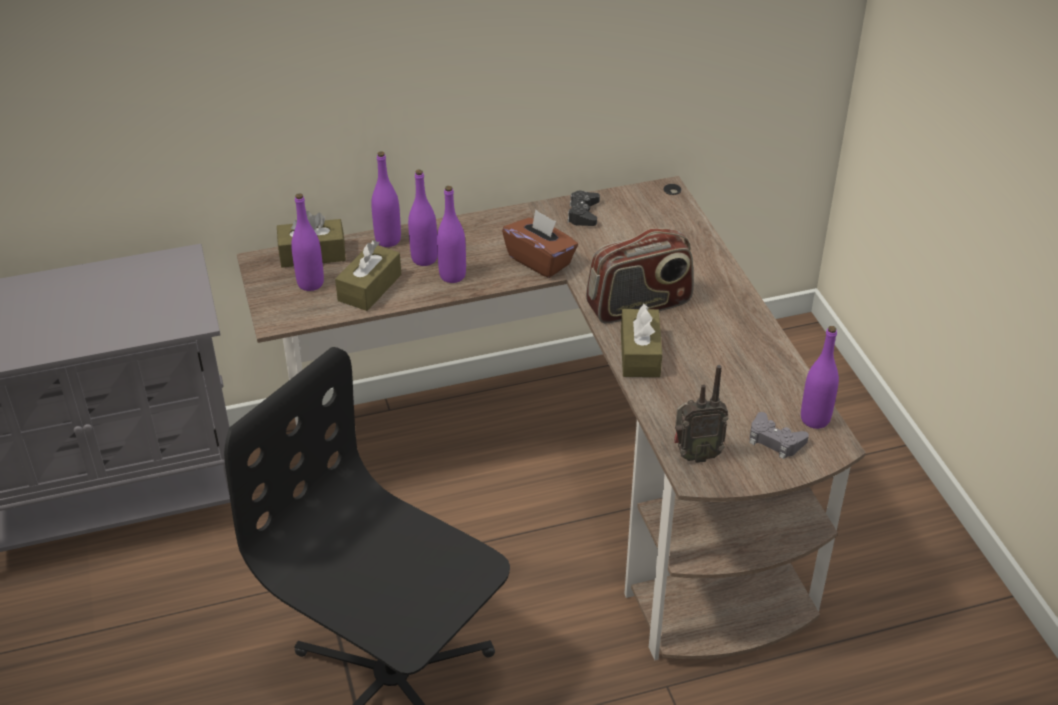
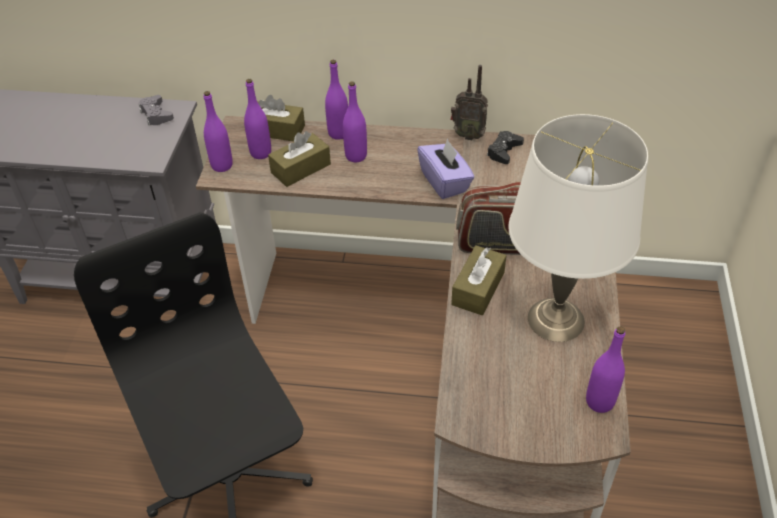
camera: 25 degrees right, 5 degrees up
purple bottle [437,186,466,283] -> purple bottle moved to [204,91,233,172]
brown tissue box [502,209,578,278] -> purple tissue box [417,138,474,199]
radio [674,365,728,463] -> radio moved to [450,65,488,140]
grey game controller [749,412,809,459] -> grey game controller moved to [139,95,174,126]
none -> white table lamp [509,114,648,342]

